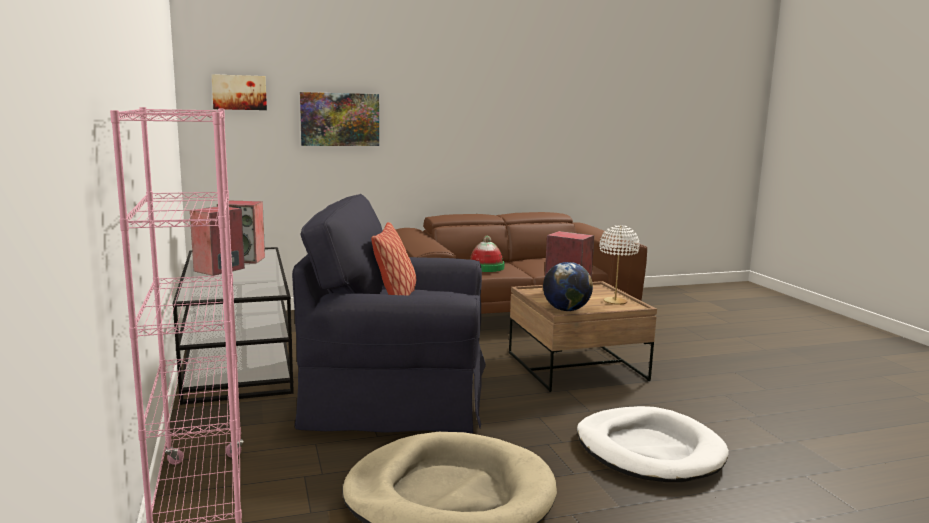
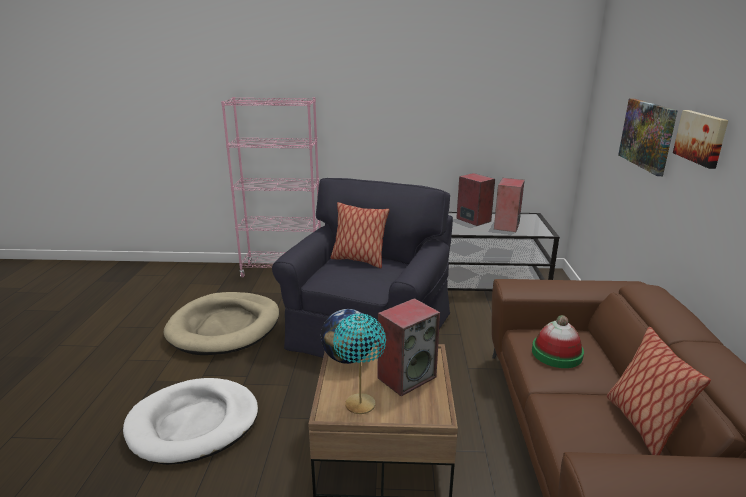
camera: 110 degrees right, 10 degrees up
picture [211,74,267,110] -> picture moved to [673,110,729,169]
white table lamp [599,225,640,305] -> turquoise table lamp [333,313,386,414]
none -> pillow [607,327,711,455]

